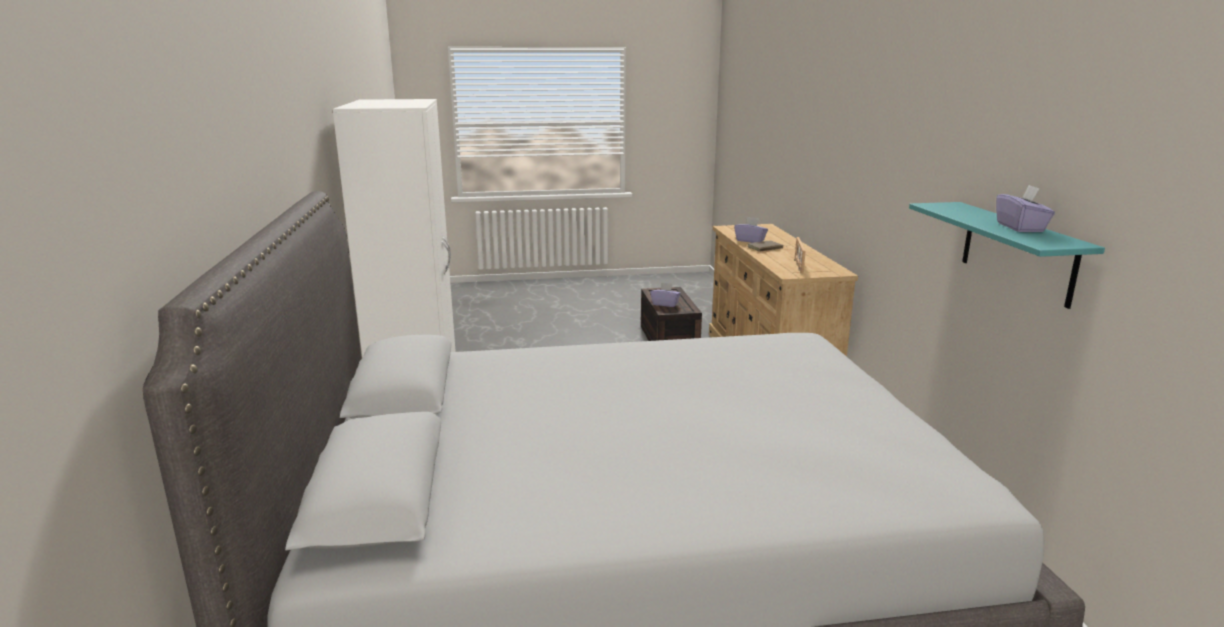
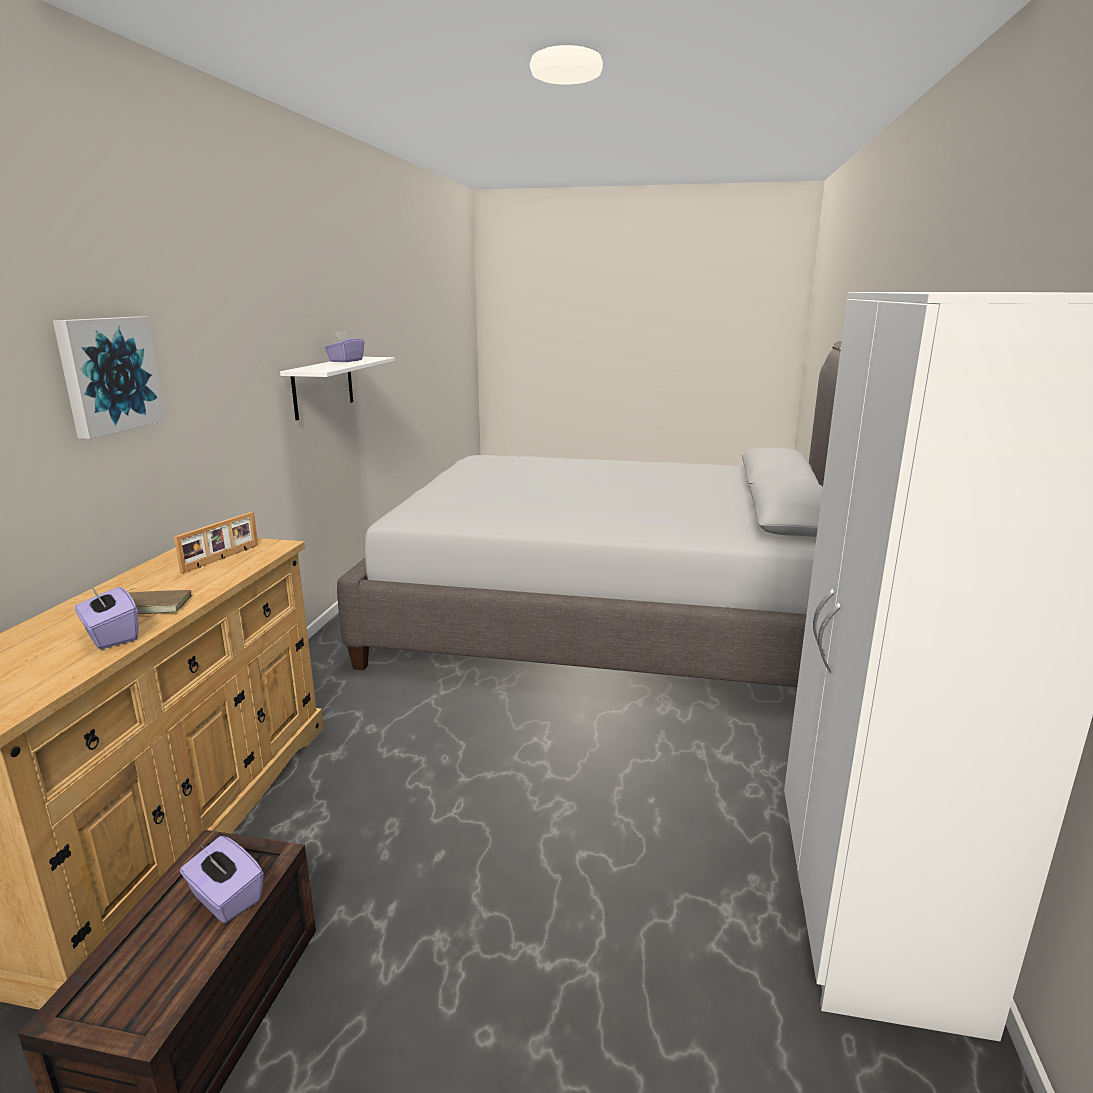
camera: 160 degrees left, 0 degrees up
turquoise shelf [909,202,1105,309] -> white shelf [280,357,395,421]
none -> picture [53,317,166,439]

